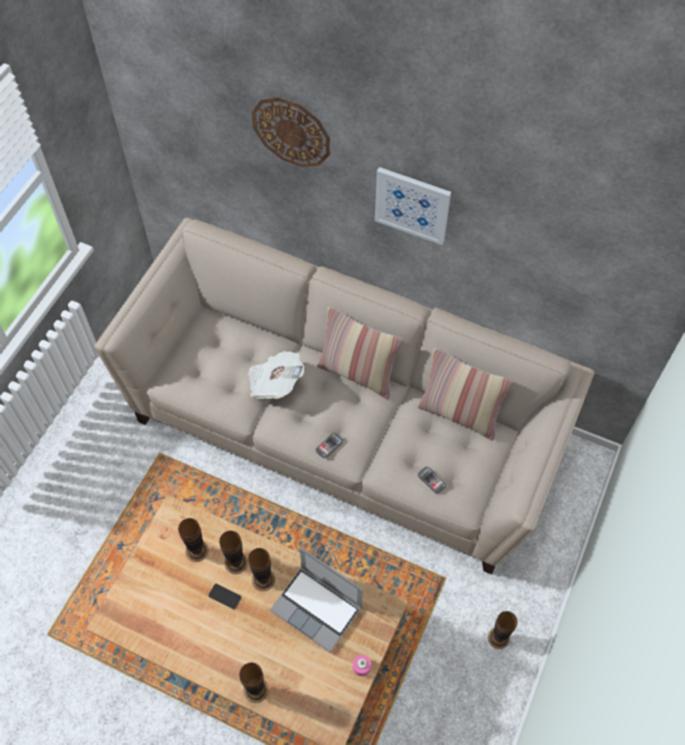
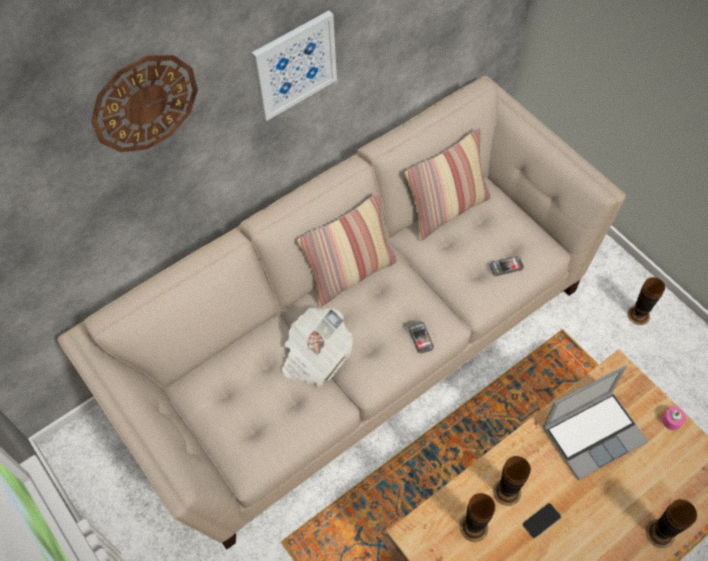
camera: 60 degrees left, 0 degrees up
vase [248,548,275,591] -> none

